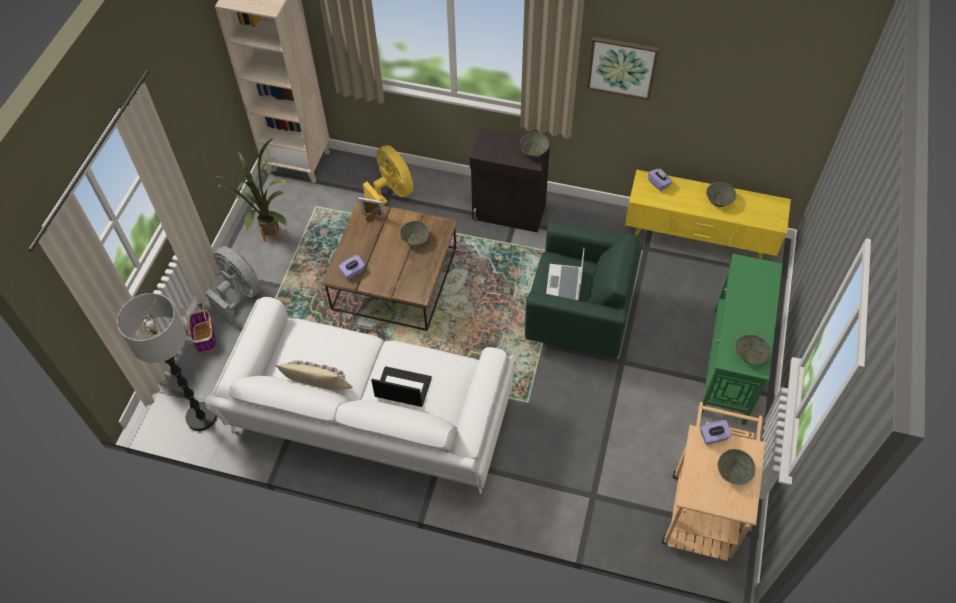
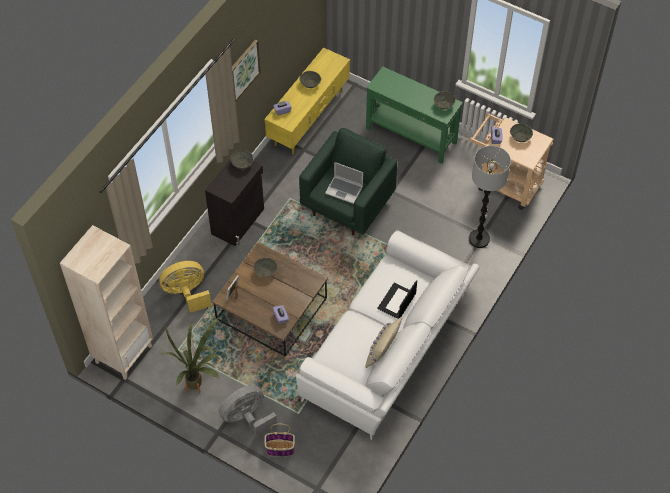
camera: 75 degrees left, 0 degrees up
floor lamp [117,293,217,431] -> floor lamp moved to [469,146,511,248]

